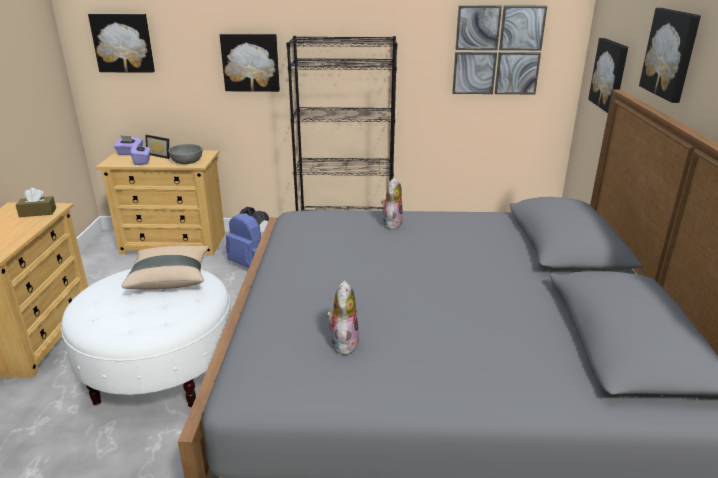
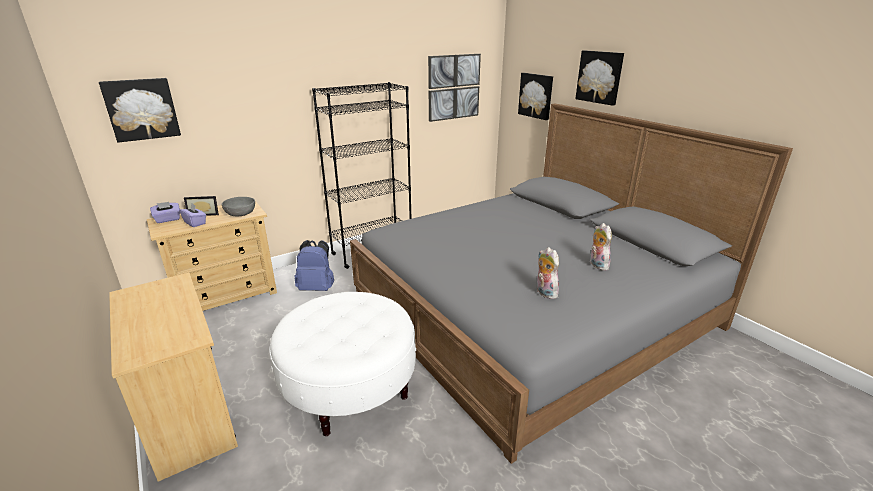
camera: 35 degrees left, 0 degrees up
brown tissue box [16,188,56,217] -> none
beige pillow [122,246,209,290] -> none
picture [220,34,280,92] -> none
plush toy [381,177,403,230] -> plush toy moved to [590,223,612,270]

